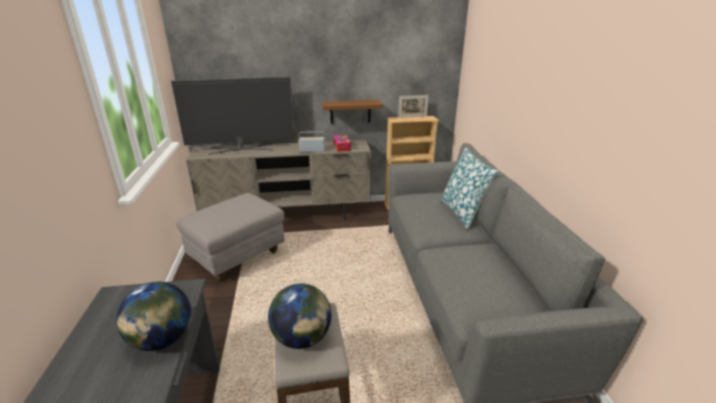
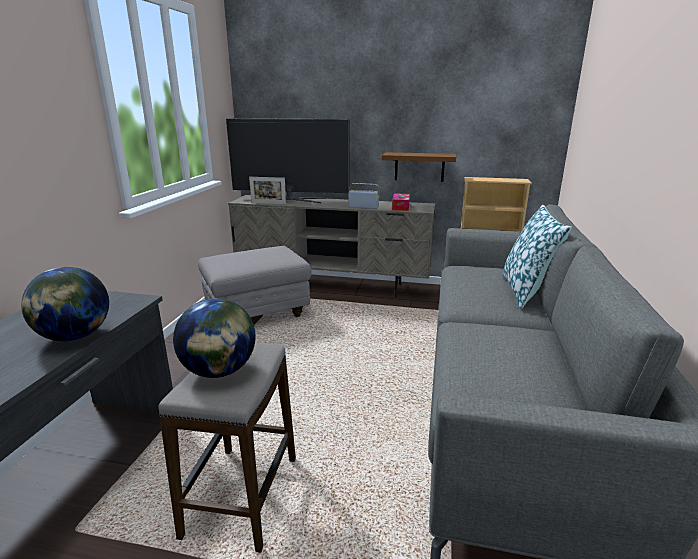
camera: 20 degrees right, 5 degrees down
picture frame [398,95,429,118] -> picture frame moved to [249,177,286,204]

